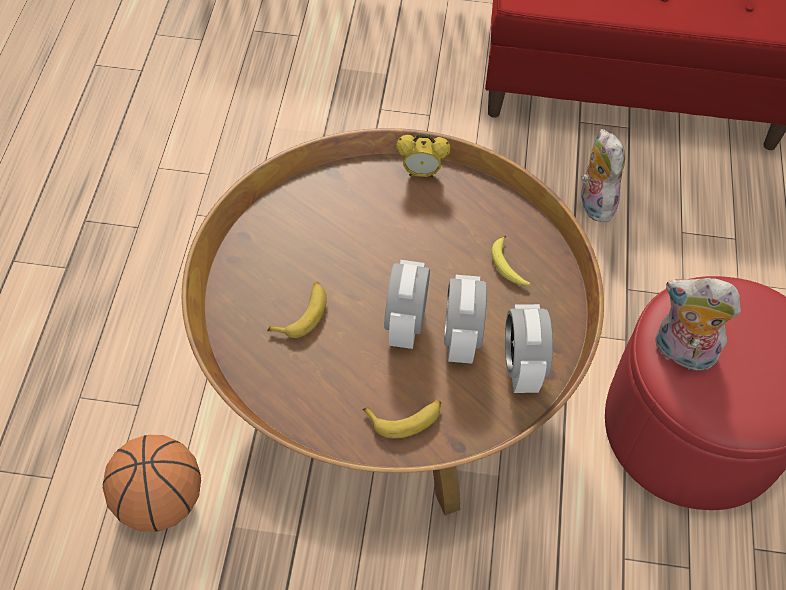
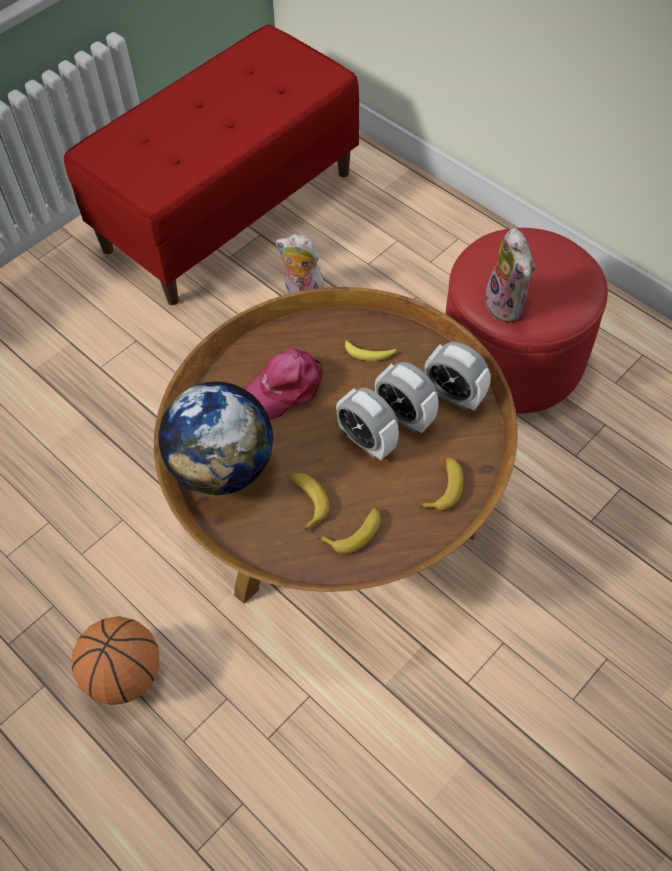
camera: 50 degrees left, 0 degrees up
basketball [103,435,201,532] -> basketball moved to [72,616,159,705]
alarm clock [396,134,450,178] -> none
plush toy [656,278,741,371] -> plush toy turned 75 degrees counterclockwise [486,228,535,322]
none -> globe [159,381,274,495]
none -> pink cap [245,347,323,420]
none -> banana [318,507,381,554]

